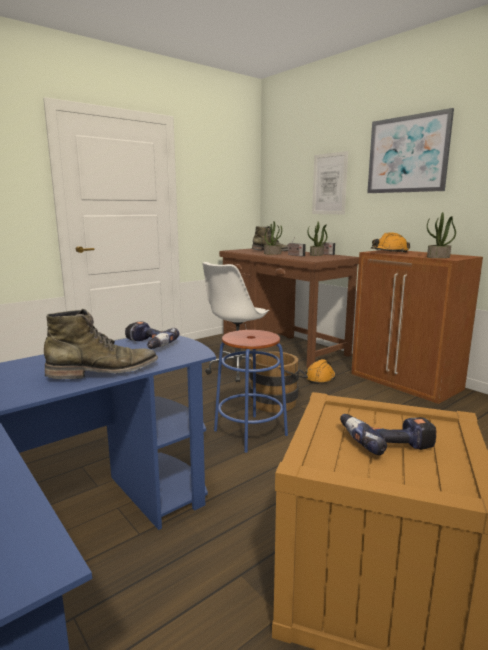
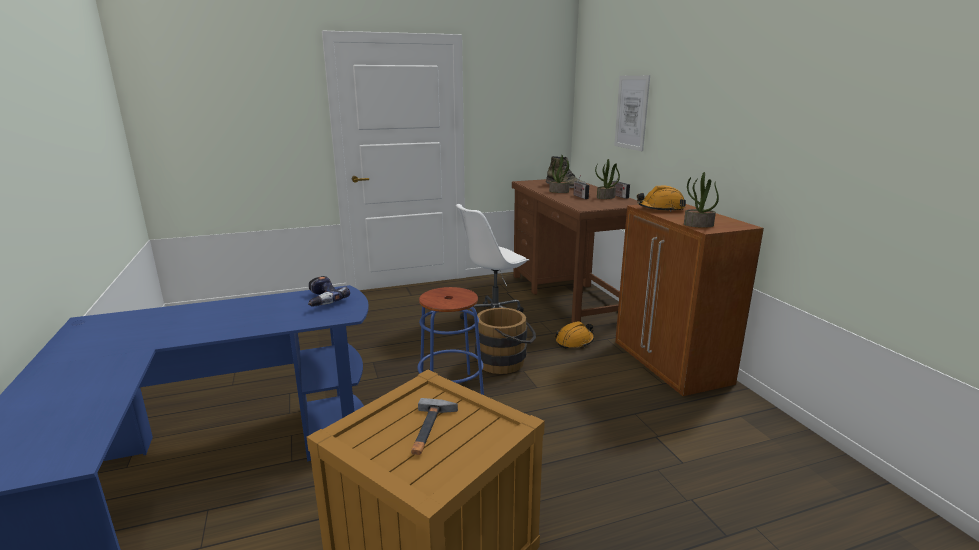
camera: 20 degrees right, 5 degrees up
green boot [44,309,158,379] -> none
power drill [340,414,436,455] -> hammer [411,398,458,455]
picture [367,108,454,193] -> none

